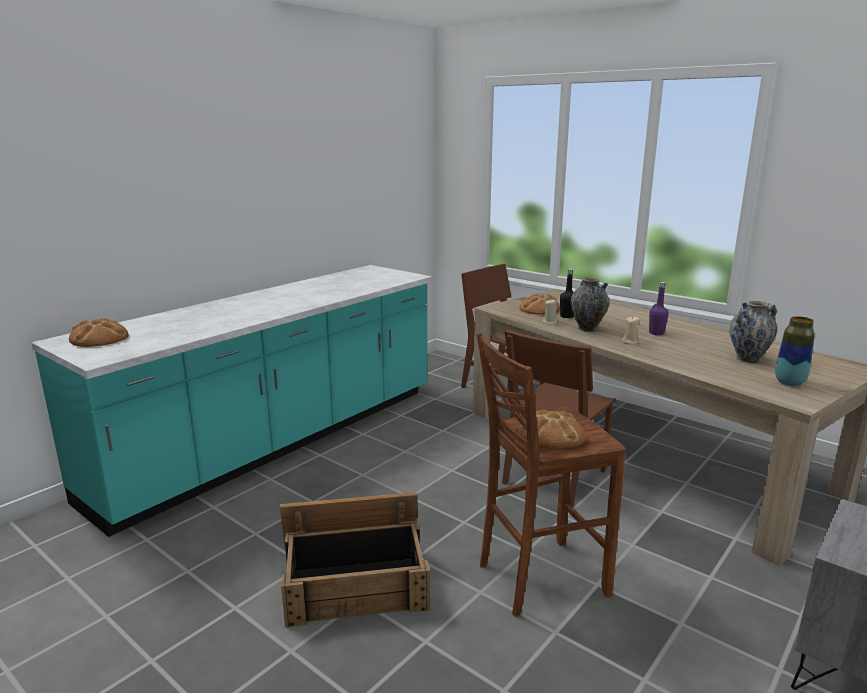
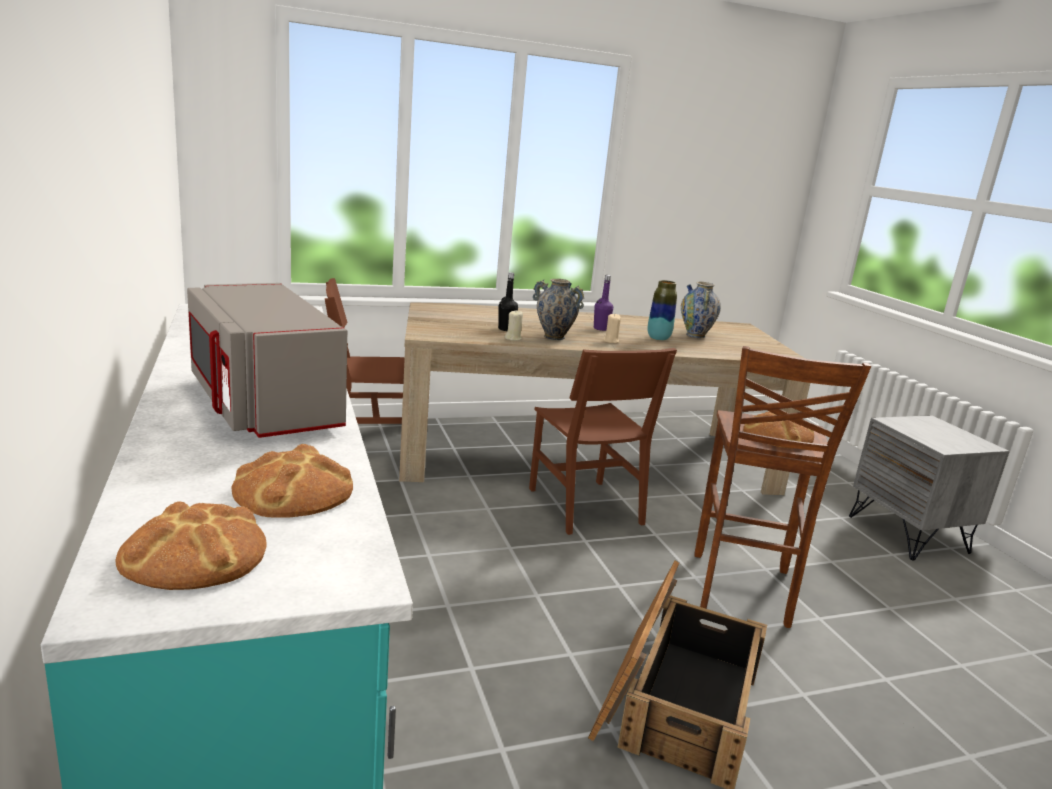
camera: 60 degrees left, 0 degrees up
bread [520,294,560,315] -> bread moved to [232,444,353,518]
vase [775,316,815,386] -> vase moved to [647,280,677,341]
none -> grey microwave [187,283,347,438]

